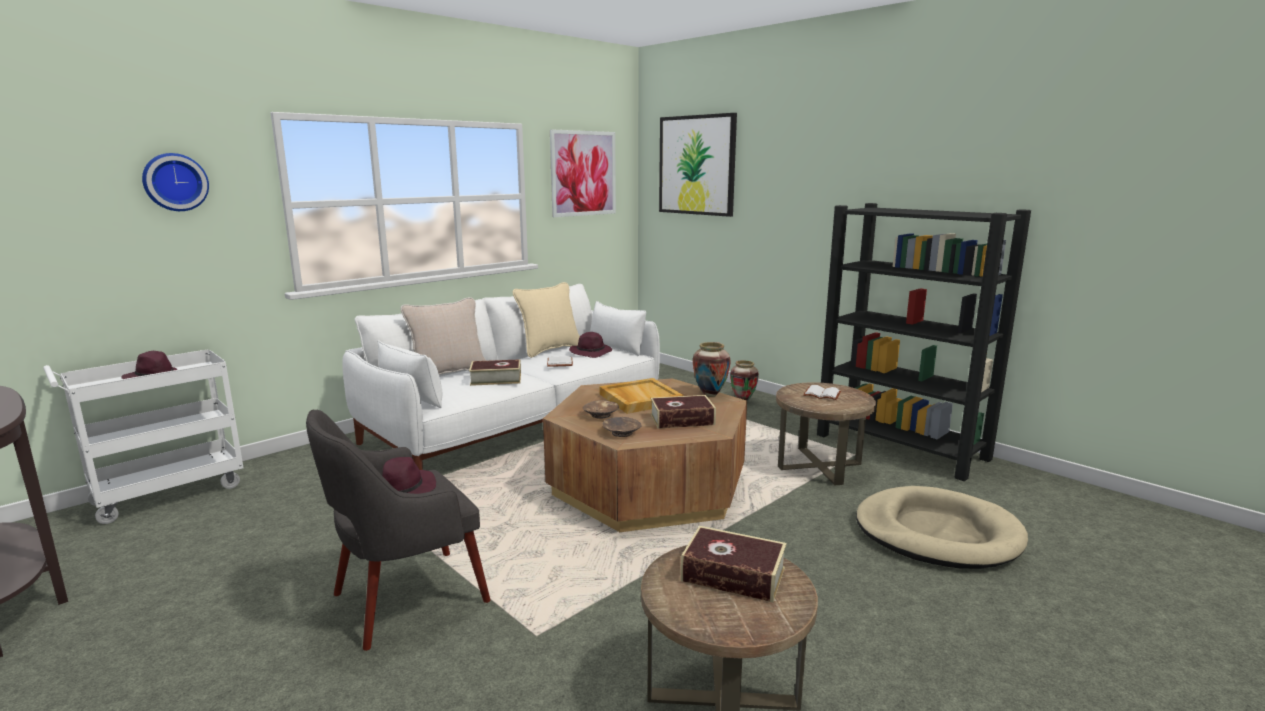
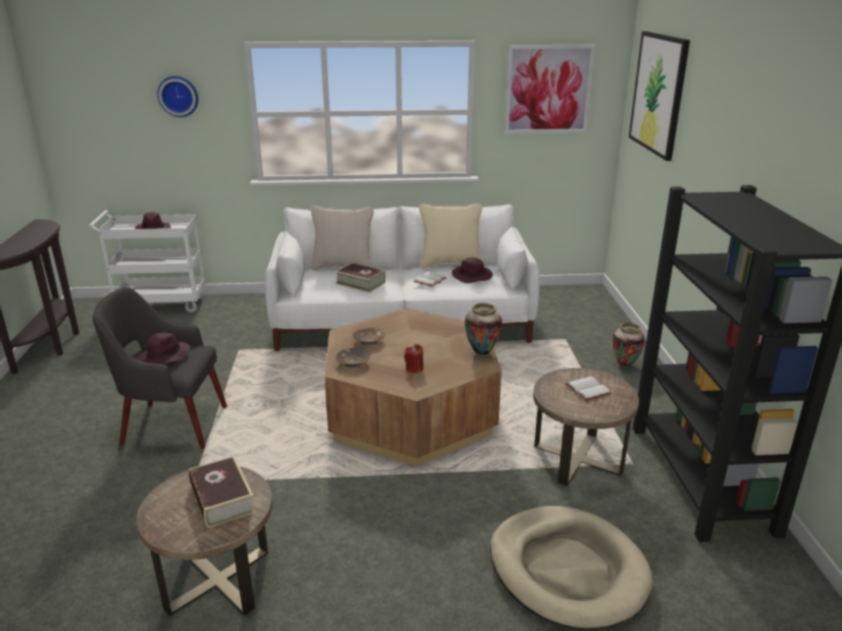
camera: 40 degrees right, 10 degrees up
beige tray [599,378,683,414] -> none
book [650,395,716,429] -> red candle [404,344,423,373]

